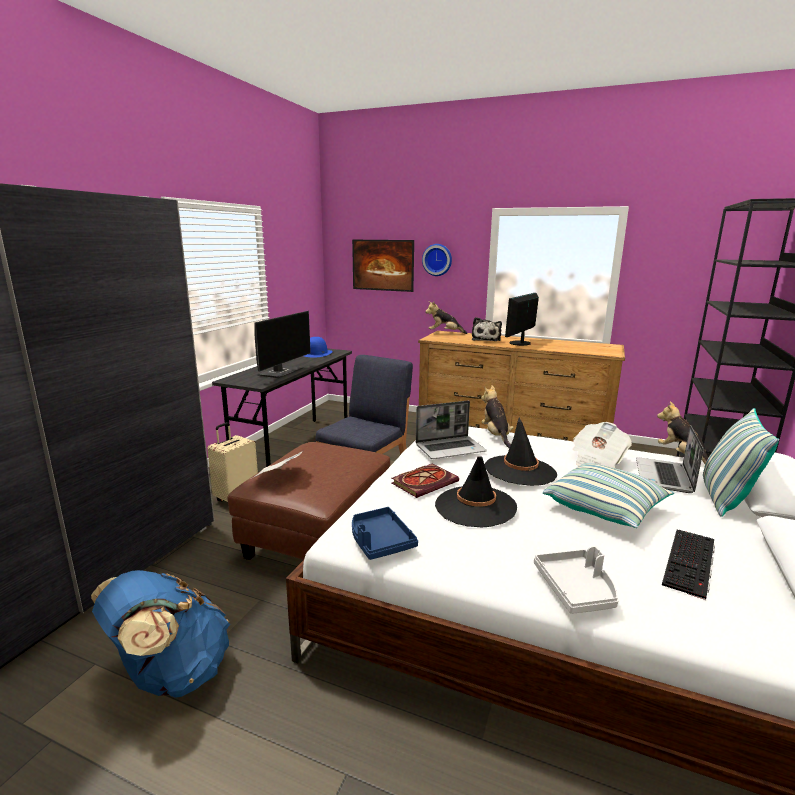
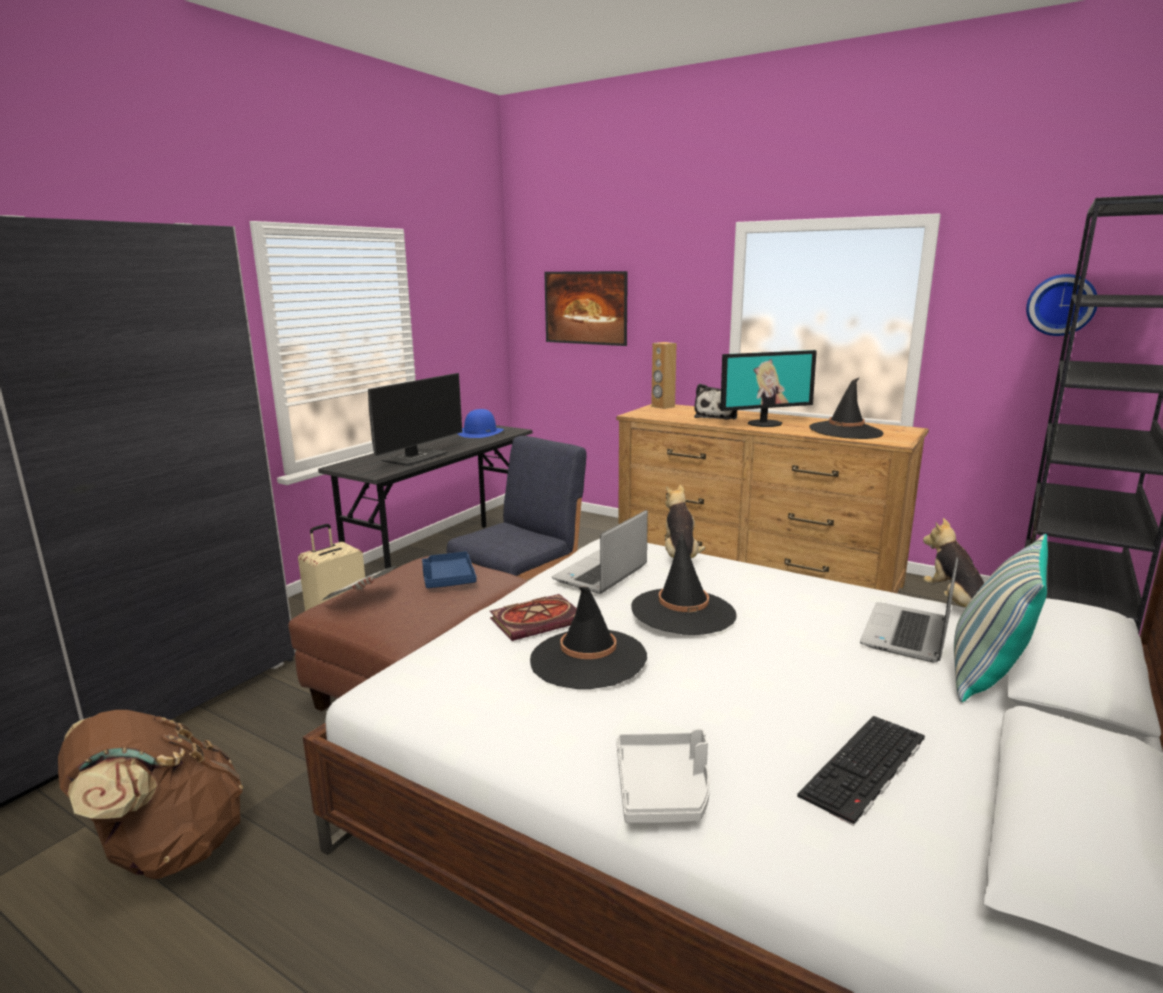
camera: 10 degrees right, 0 degrees up
blue backpack [91,570,230,698] -> brown backpack [58,710,243,879]
blue tray [352,507,418,560] -> blue tray moved to [422,551,477,588]
laptop [416,401,486,459] -> laptop turned 135 degrees clockwise [552,510,648,594]
wall clock [422,244,452,276] -> wall clock moved to [1026,274,1097,336]
plush toy [425,302,467,334] -> brown speaker [651,342,676,409]
monitor [505,293,539,346] -> monitor turned 150 degrees counterclockwise [720,350,817,427]
pillow [543,463,674,528] -> none
newspaper [572,422,632,468] -> none
none -> black hat [809,377,884,439]

